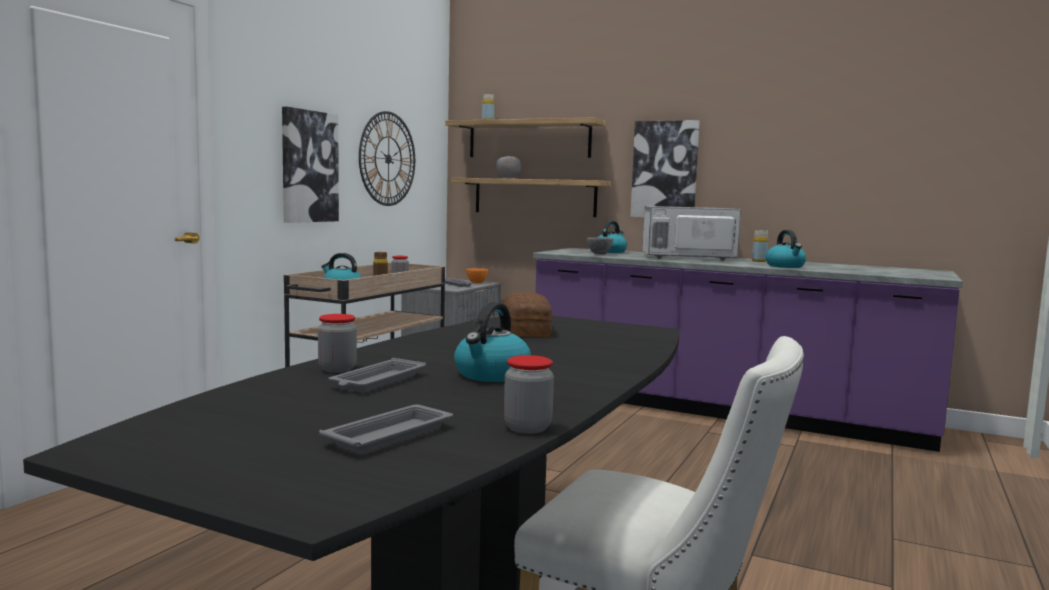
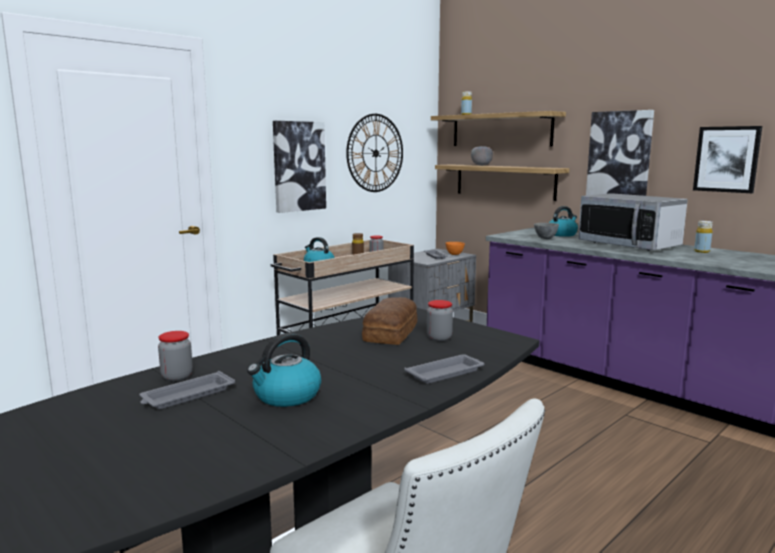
camera: 20 degrees right, 5 degrees up
grey tray [319,405,453,453] -> grey tray moved to [404,354,485,384]
jar [504,355,554,434] -> jar moved to [427,300,453,341]
microwave [642,206,741,261] -> microwave turned 150 degrees counterclockwise [578,193,688,251]
kettle [765,230,806,268] -> none
none -> picture [693,126,762,193]

